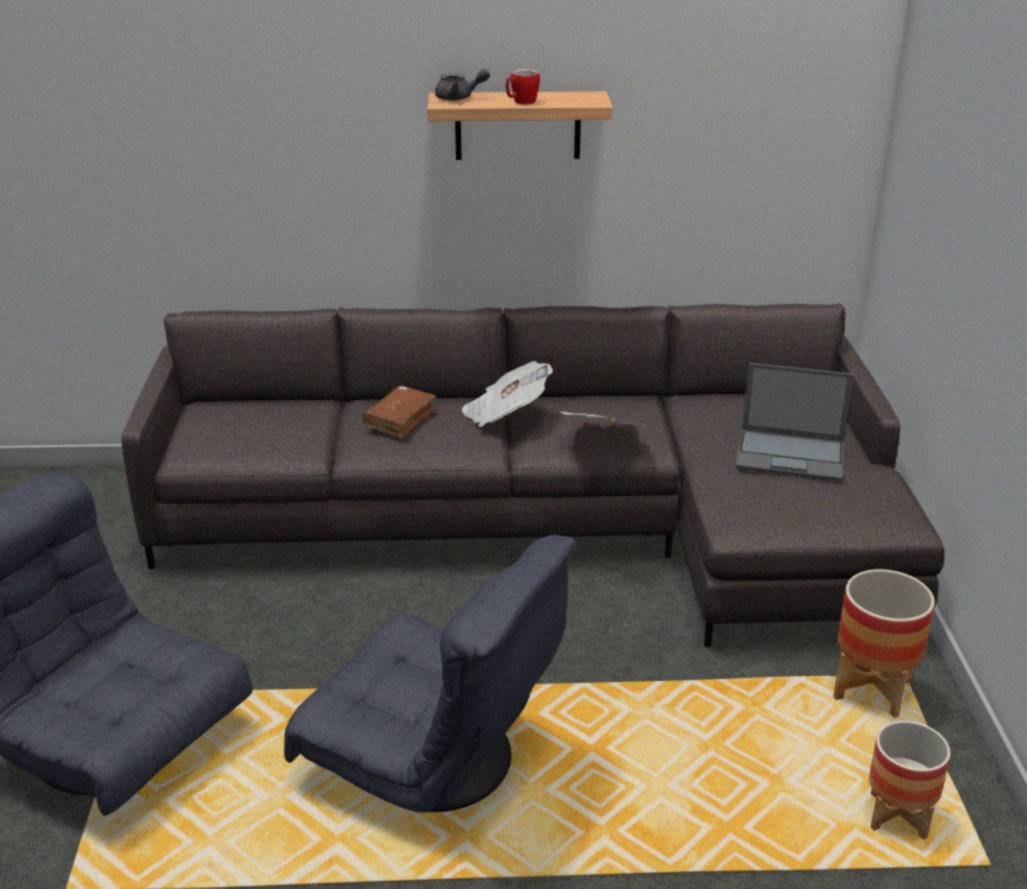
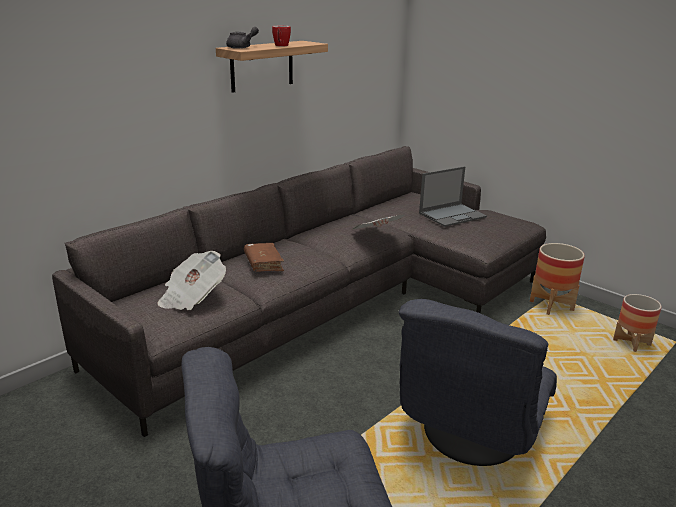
camera: 45 degrees left, 5 degrees down
grey armchair [284,535,576,813] -> grey armchair turned 135 degrees clockwise [399,299,557,466]
newspaper [461,361,553,427] -> newspaper moved to [157,251,226,311]

